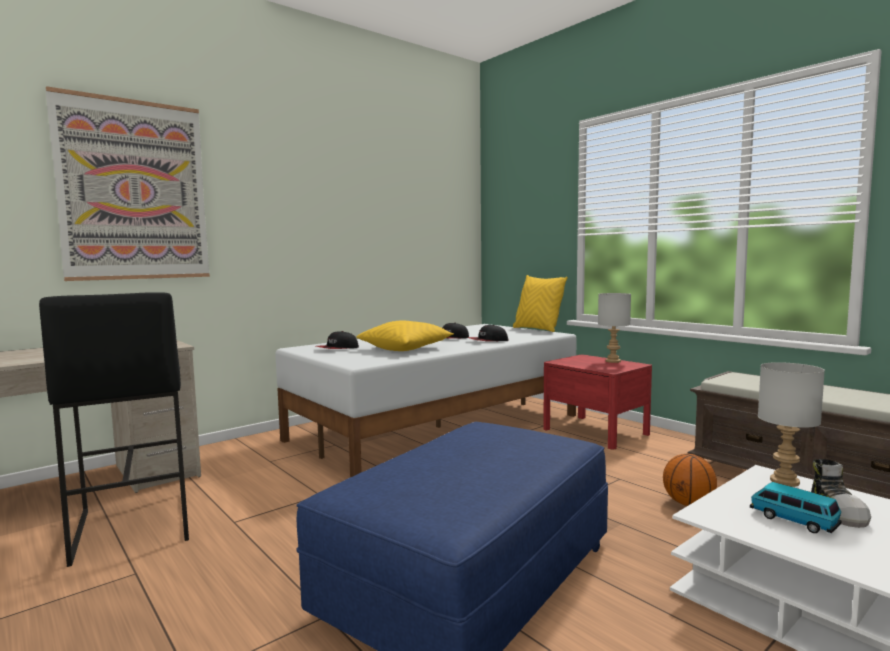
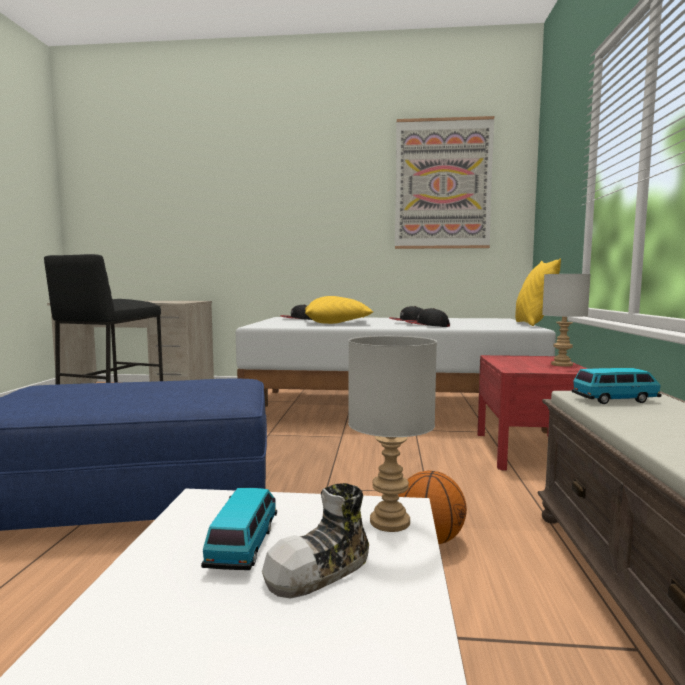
camera: 45 degrees right, 0 degrees up
picture [45,86,210,281] -> picture moved to [395,116,494,249]
none -> toy car [572,368,661,404]

